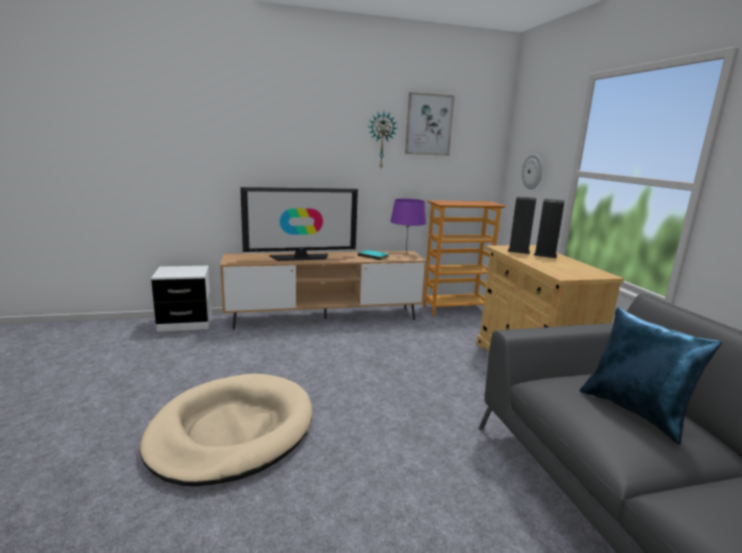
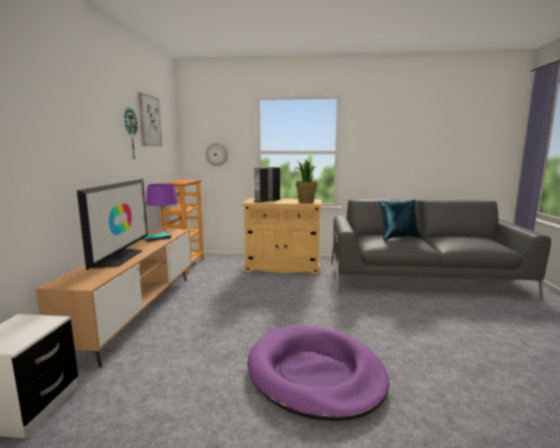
camera: 70 degrees left, 5 degrees down
beige dog bed [140,373,312,486] -> purple dog bed [247,325,389,421]
none -> potted plant [295,159,317,203]

